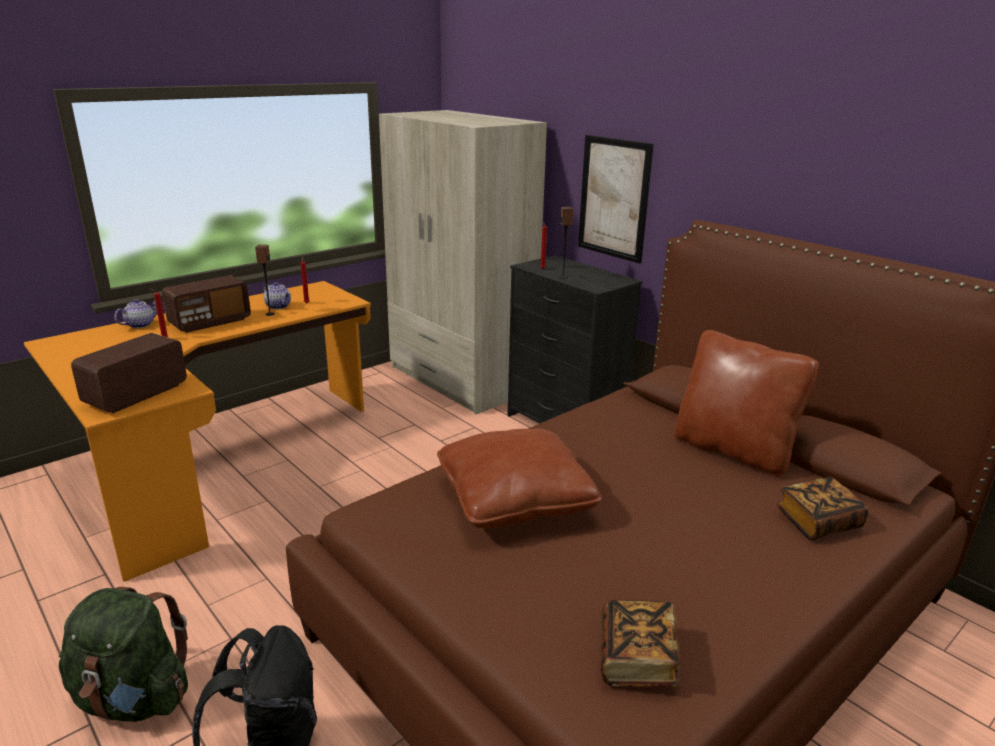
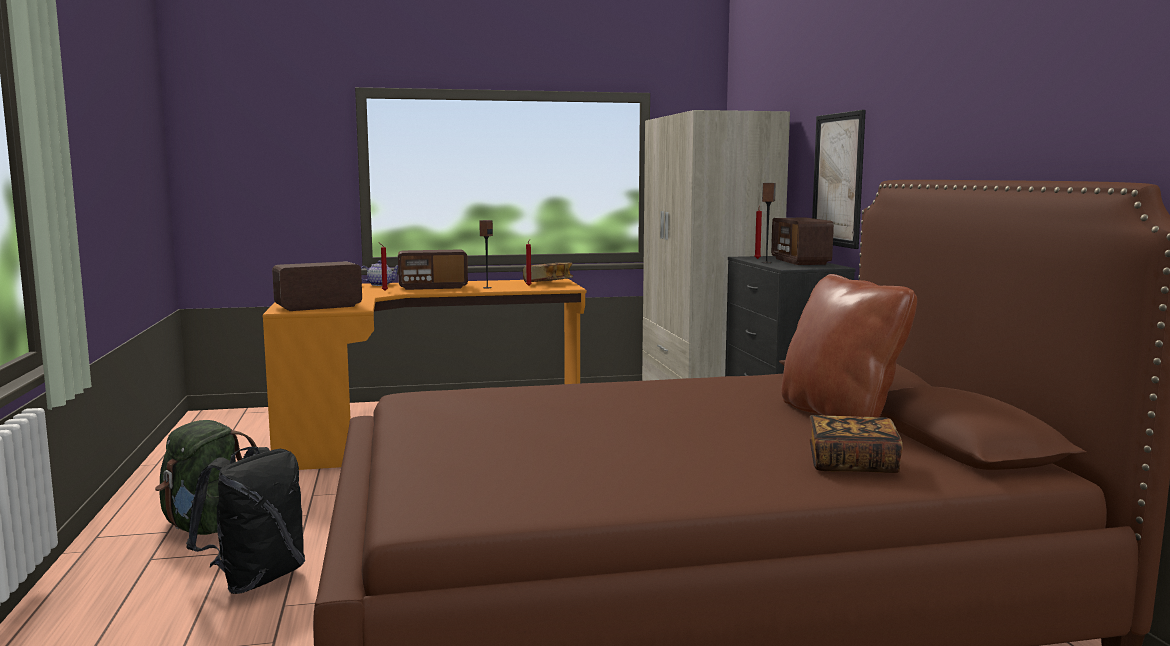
camera: 30 degrees right, 15 degrees down
teapot [263,282,291,309] -> none
brown pillow [437,429,602,528] -> none
book [601,599,680,687] -> book moved to [523,262,573,282]
none -> radio [771,218,834,265]

